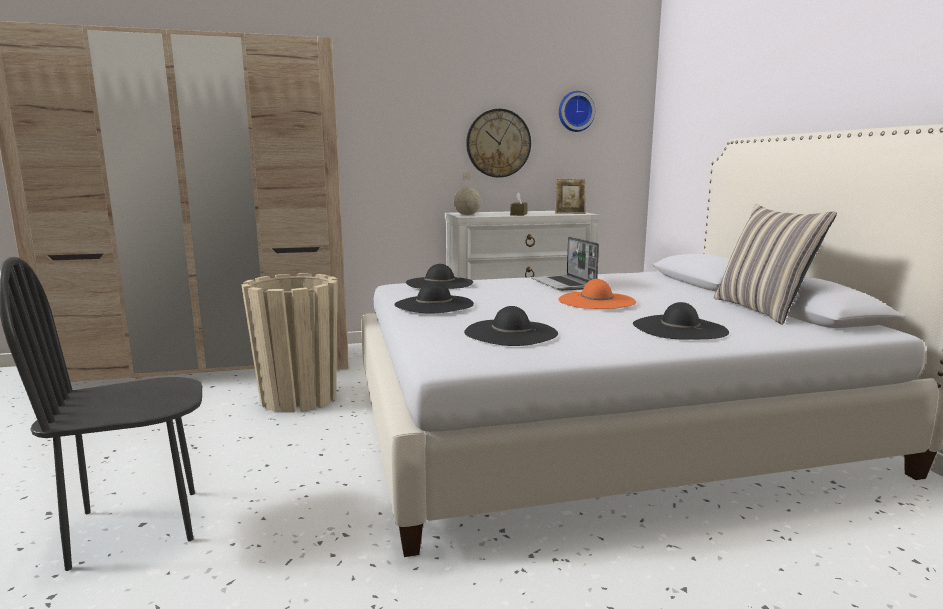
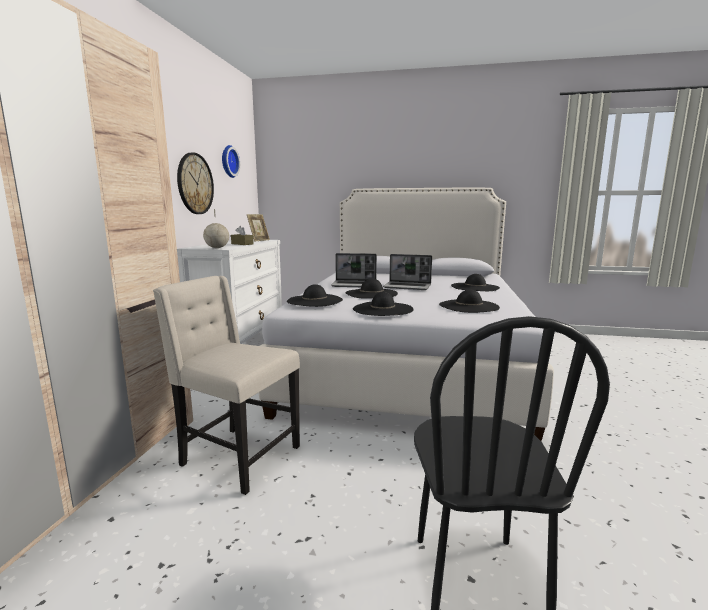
camera: 65 degrees left, 0 degrees up
beige planter [241,273,338,413] -> beige chair [153,276,300,495]
orange hat [558,279,636,309] -> laptop [383,254,432,290]
pillow [714,204,837,325] -> none
none -> black hat [346,279,398,299]

